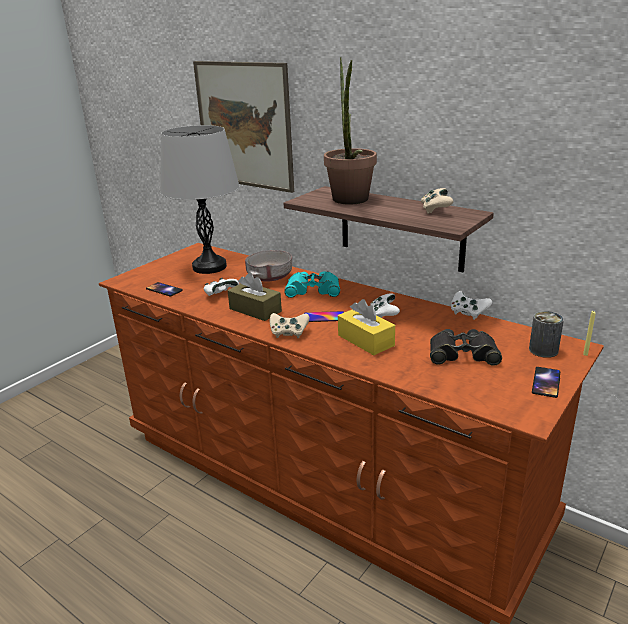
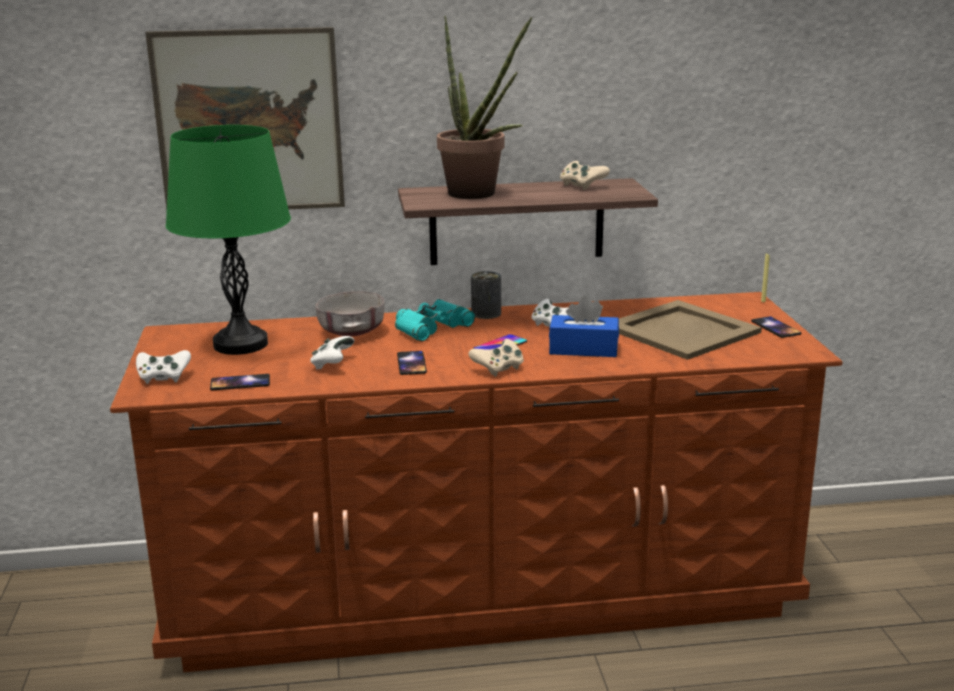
camera: 45 degrees left, 5 degrees down
grey table lamp [160,125,240,274] -> green table lamp [165,125,291,355]
brown tissue box [228,273,282,321] -> phone [397,351,427,375]
yellow tissue box [338,299,395,355] -> blue tissue box [549,296,619,357]
black binoculars [430,329,502,366] -> beige tray [619,300,762,360]
white game controller [451,291,492,320] -> white game controller moved to [136,350,191,384]
can [529,311,564,358] -> can moved to [471,271,501,319]

